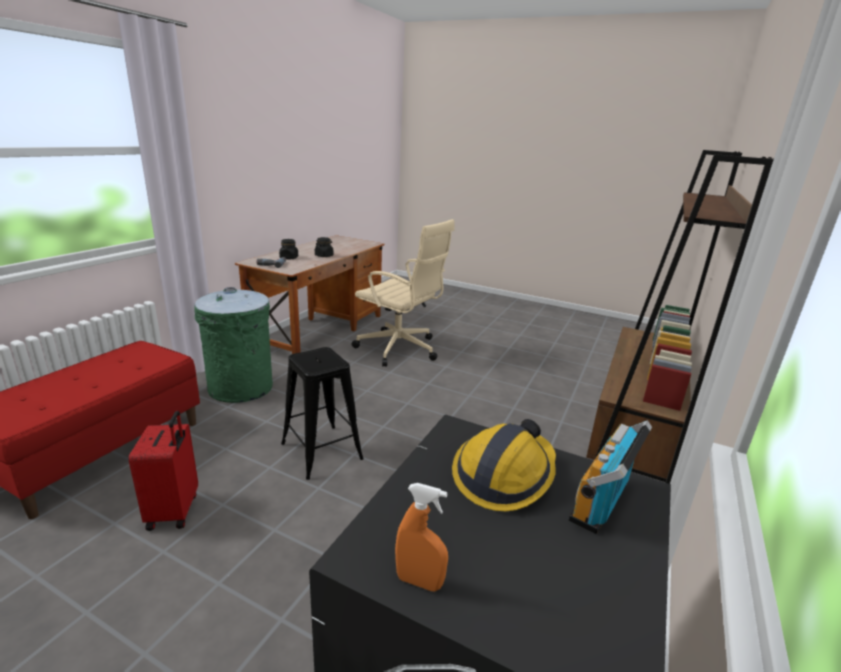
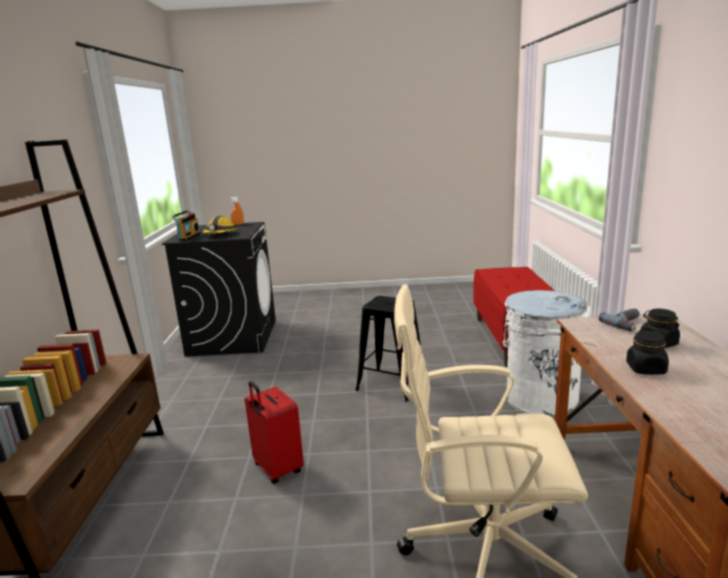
camera: 155 degrees right, 5 degrees down
red suitcase [128,411,198,531] -> red suitcase moved to [245,381,304,484]
green trash can [194,287,273,403] -> white trash can [503,290,591,418]

